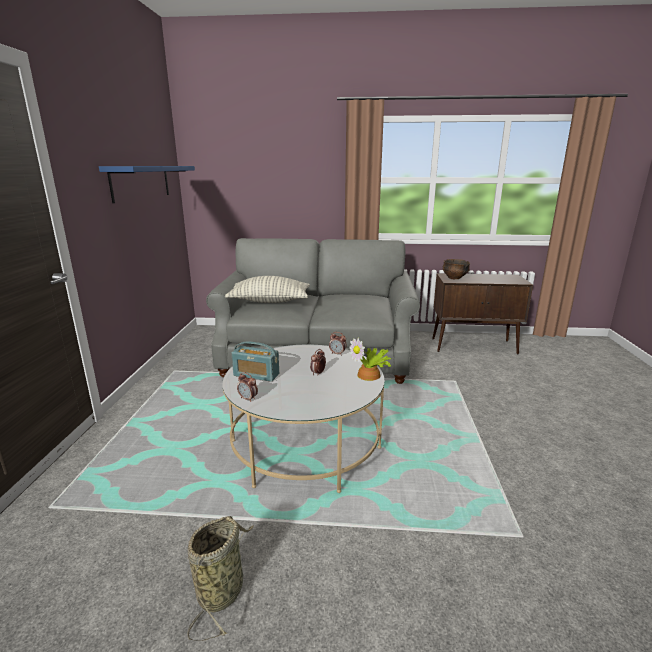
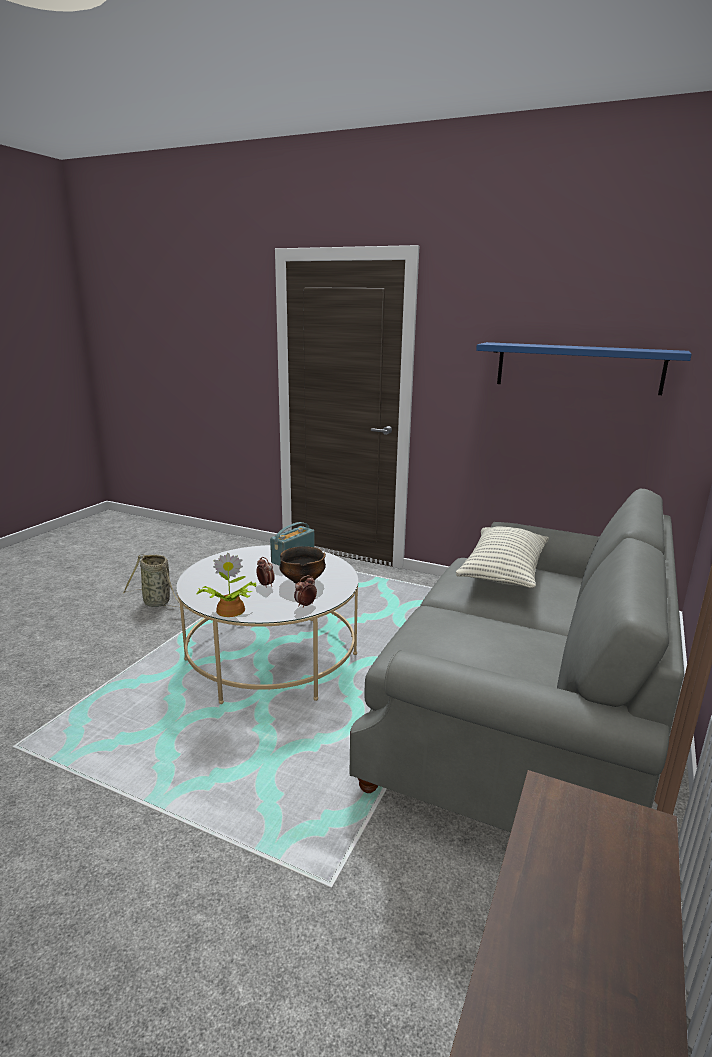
camera: 110 degrees right, 0 degrees up
alarm clock [237,372,258,401] -> none
bowl [443,259,470,279] -> bowl moved to [279,546,326,584]

